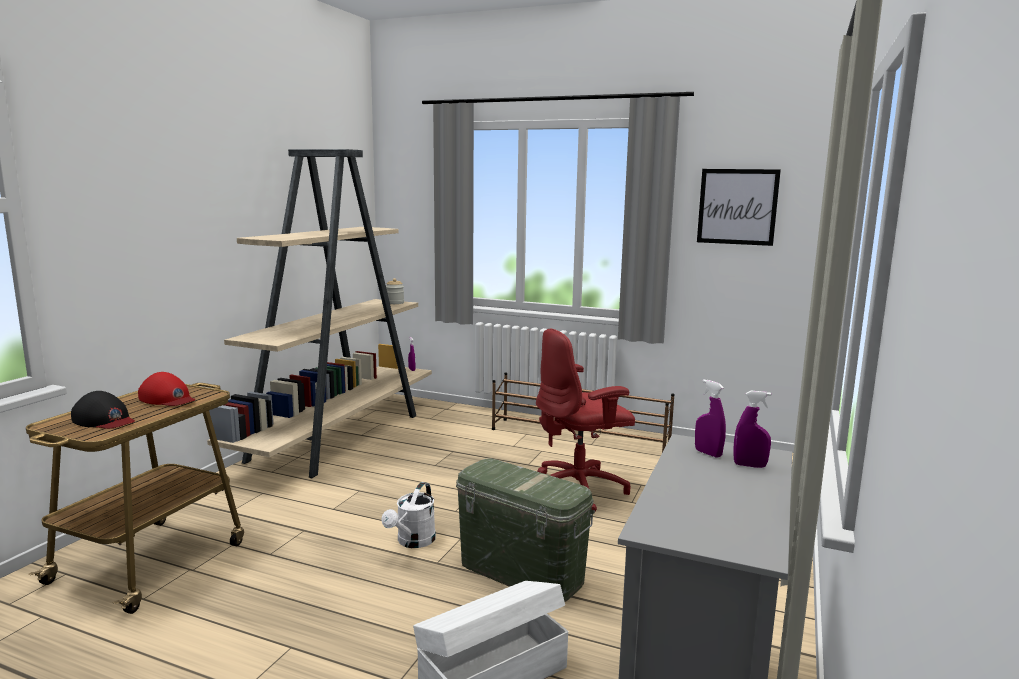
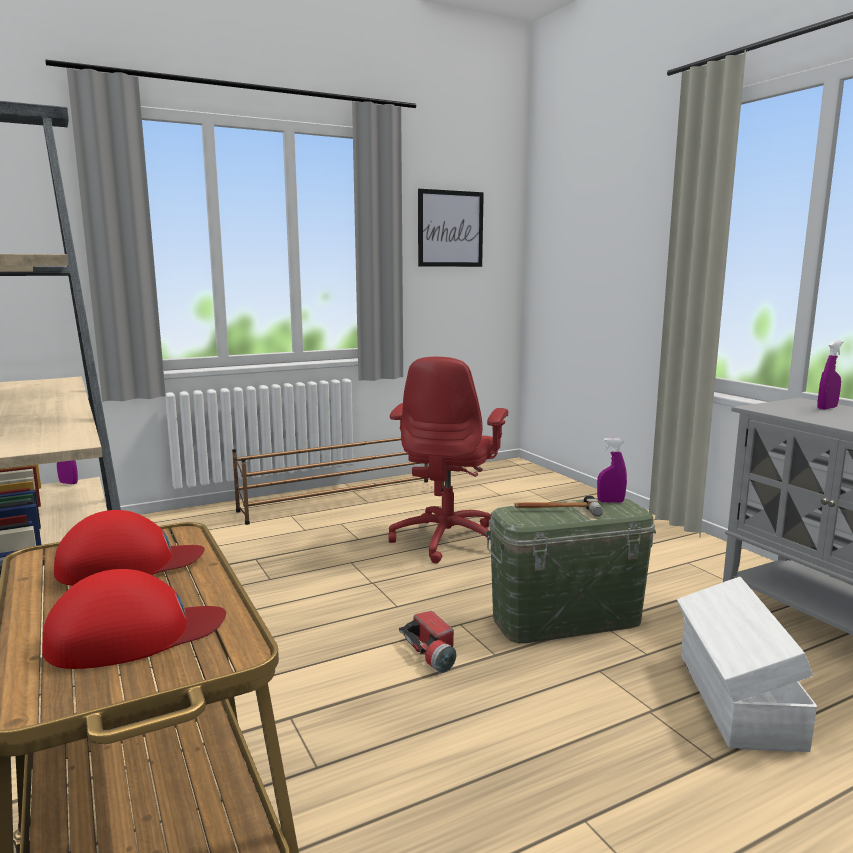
camera: 50 degrees left, 0 degrees up
black cap [71,391,135,429] -> red cap [42,569,226,669]
white watering can [382,482,436,548] -> flashlight [399,611,456,673]
jar [386,278,404,304] -> none
purple spray bottle [695,379,726,458] -> purple spray bottle moved to [597,438,627,503]
none -> hammer [514,495,603,517]

